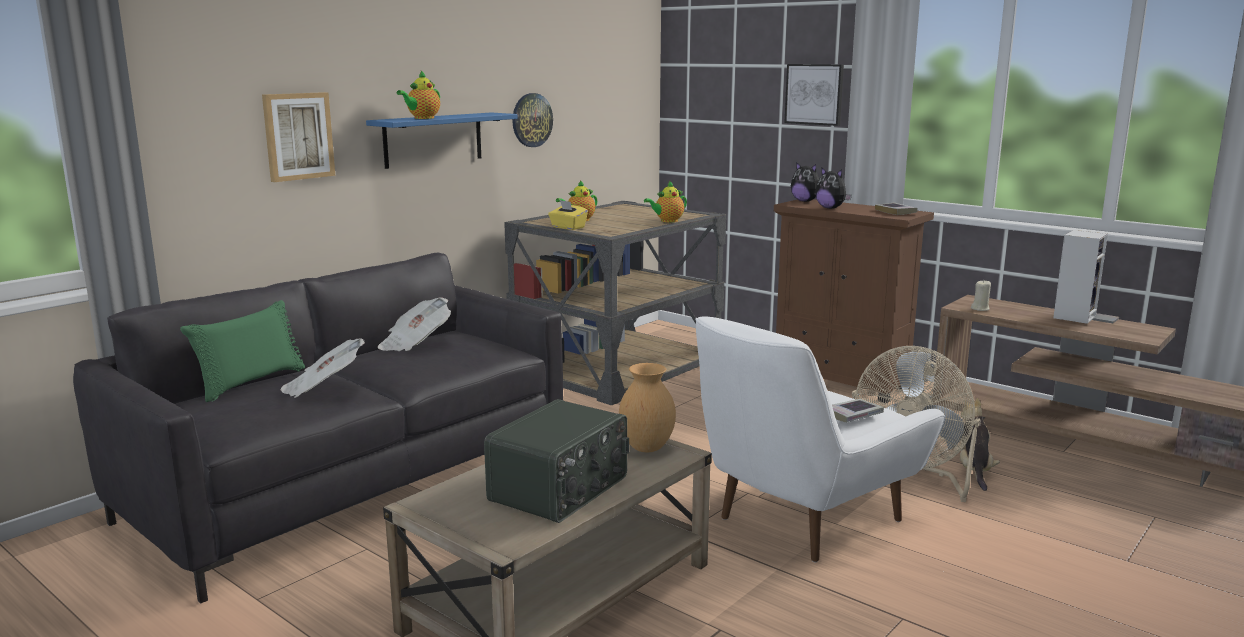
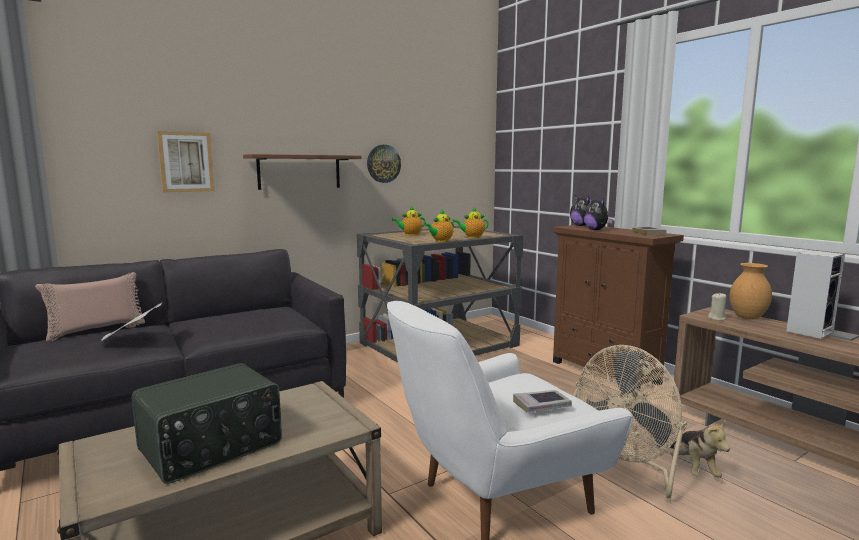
camera: 15 degrees right, 5 degrees down
green pillow [180,300,305,402] -> beige pillow [35,272,145,341]
blue shelf [366,113,518,169] -> brown shelf [243,154,362,190]
newspaper [378,297,451,351] -> none
teapot [397,71,440,119] -> teapot moved to [424,210,454,242]
yellow tissue box [548,200,588,230] -> none
brown vase [619,363,676,452] -> brown vase moved to [729,263,772,319]
picture [784,64,844,126] -> none
plush toy [959,398,1000,491] -> plush toy turned 150 degrees clockwise [670,421,730,477]

